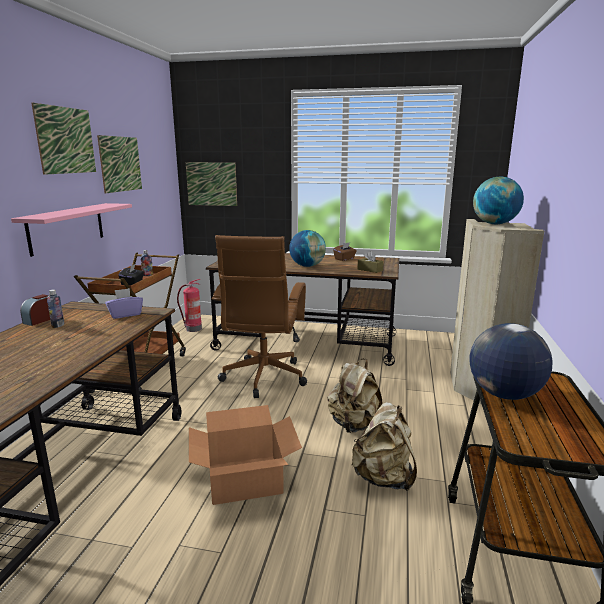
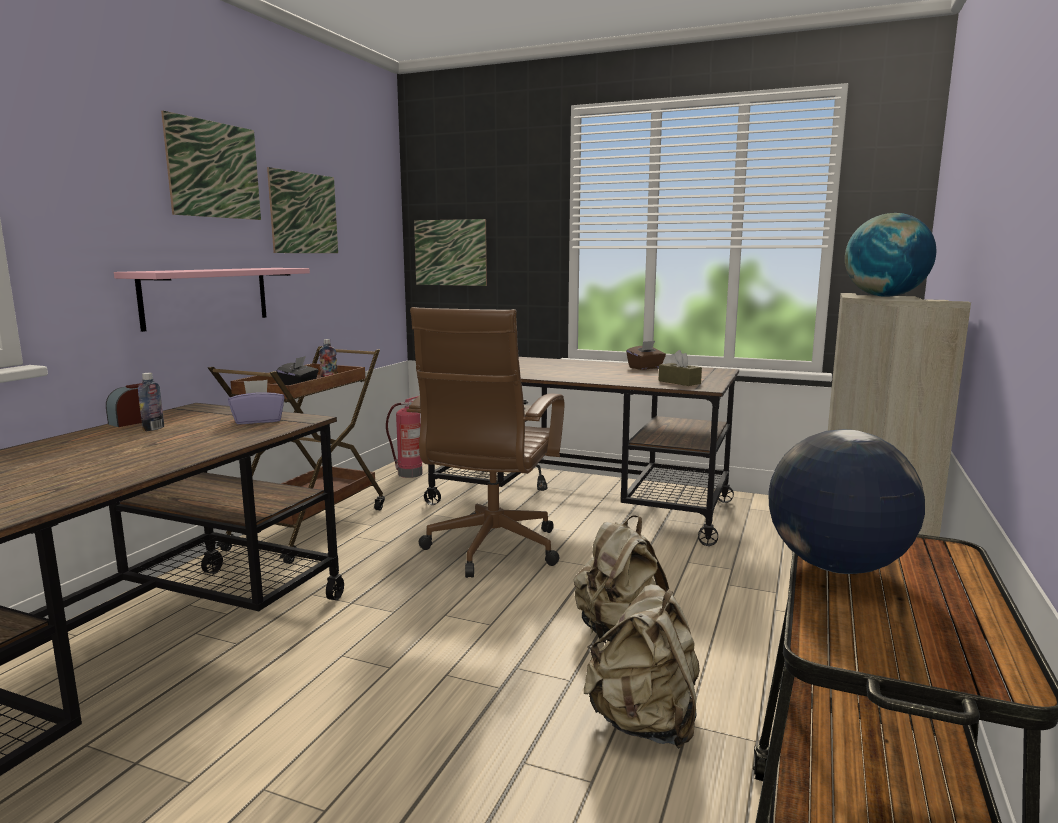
camera: 10 degrees right, 5 degrees down
cardboard box [189,405,302,505] -> none
globe [289,230,326,267] -> none

